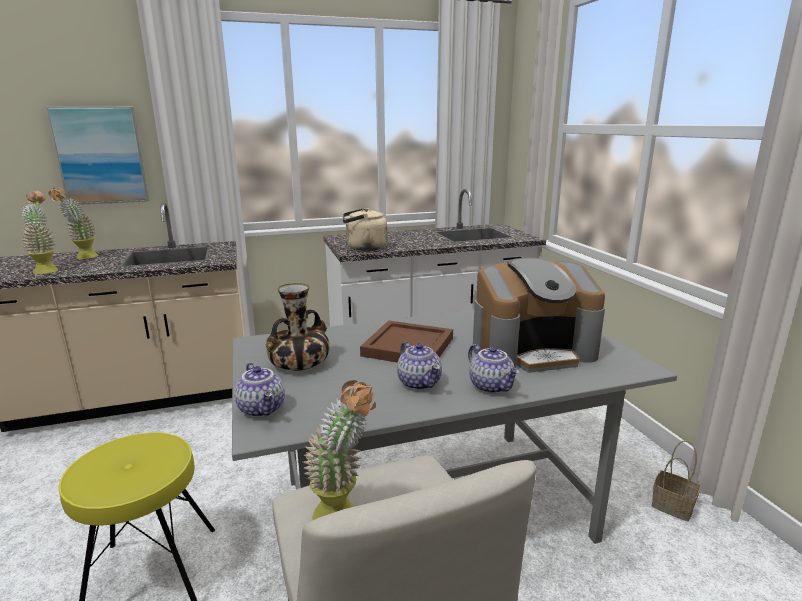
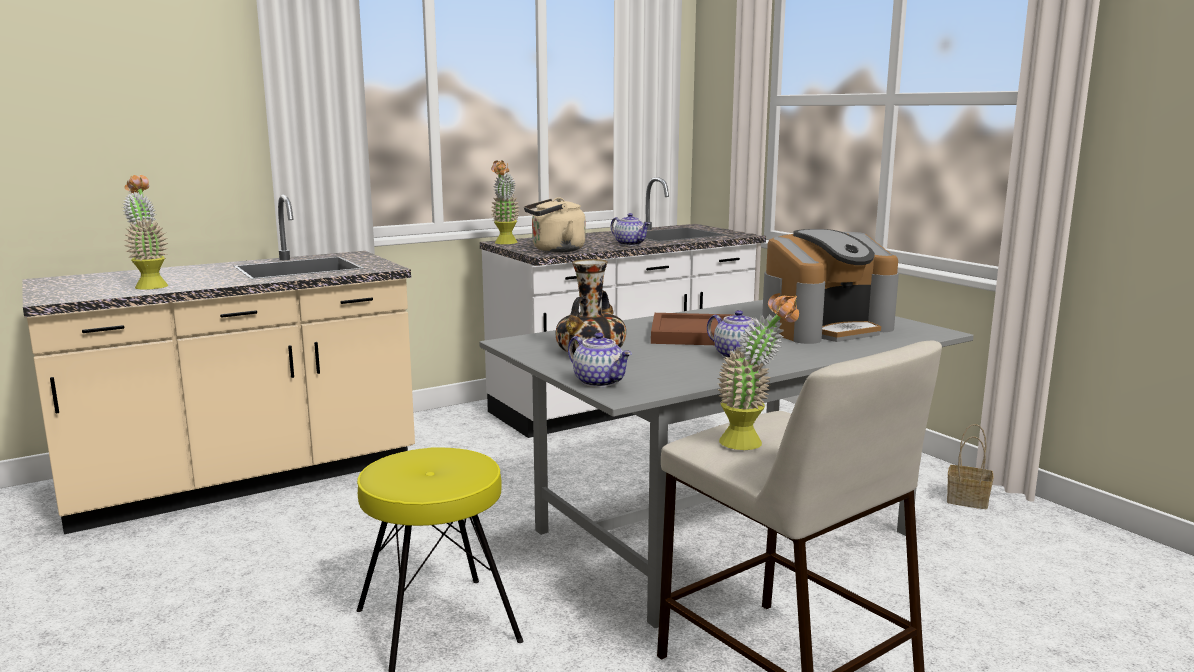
camera: 15 degrees left, 5 degrees down
picture [46,106,149,204] -> none
potted plant [48,187,98,259] -> potted plant moved to [491,160,520,244]
teapot [468,344,520,394] -> teapot moved to [611,213,650,246]

